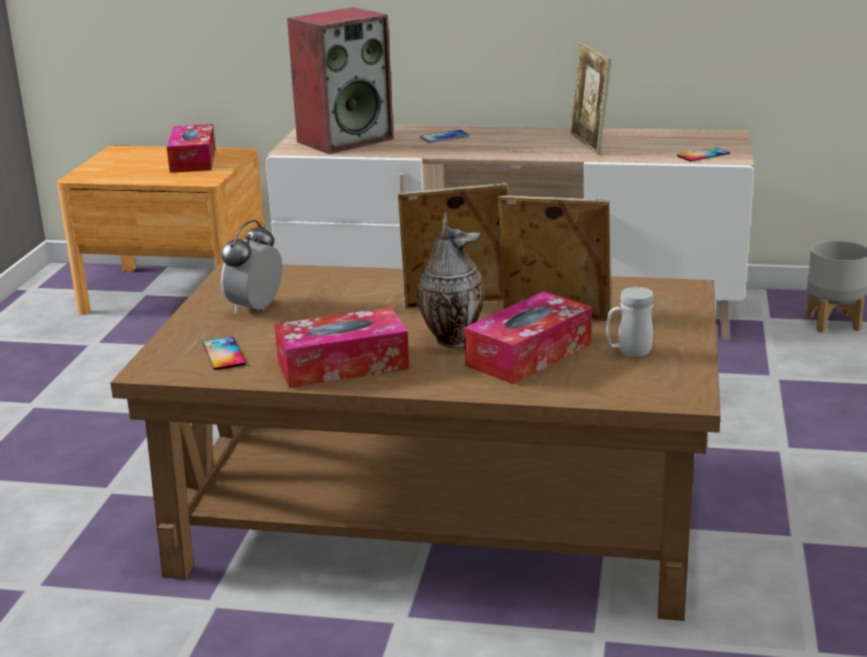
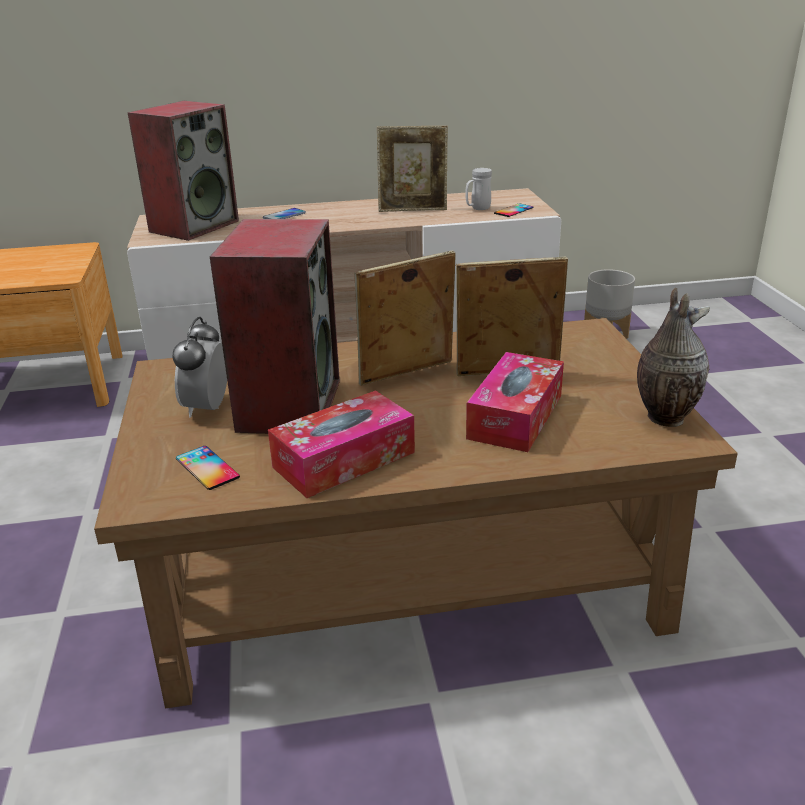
camera: 20 degrees left, 5 degrees up
tissue box [167,124,216,173] -> none
vase [417,211,484,348] -> vase moved to [637,288,710,427]
picture frame [570,41,611,155] -> picture frame turned 60 degrees counterclockwise [377,126,448,212]
white mug [606,287,654,357] -> white mug moved to [465,168,492,210]
none -> speaker [210,219,340,434]

